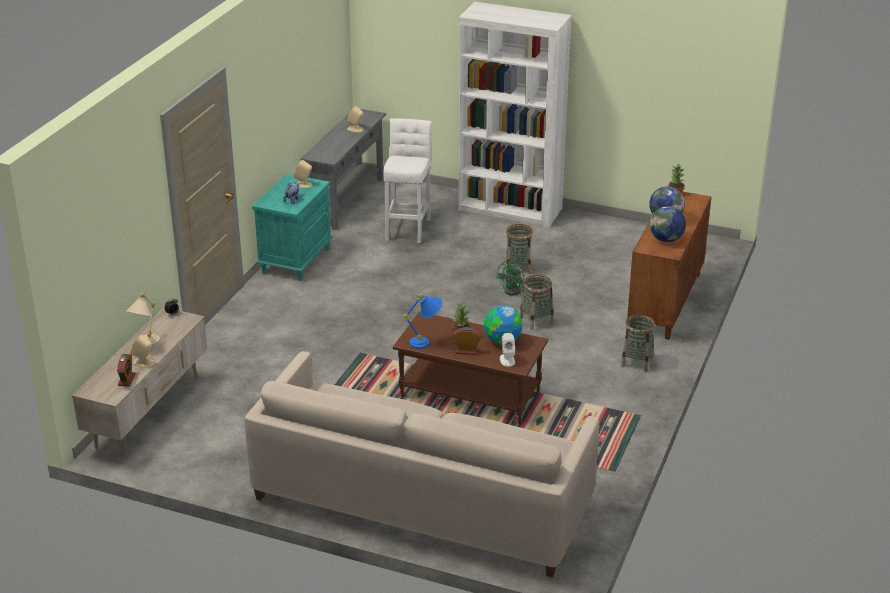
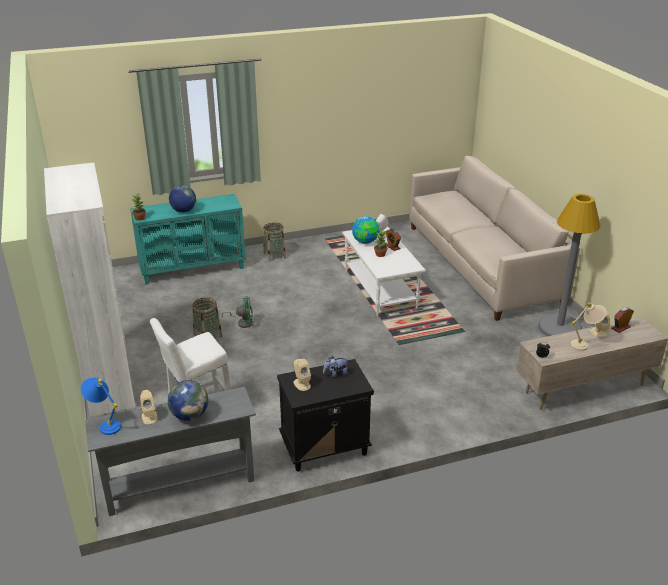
camera: 130 degrees left, 0 degrees up
turquoise nightstand [252,174,333,281] -> black nightstand [277,359,374,471]
brown coffee table [393,312,548,424] -> white coffee table [342,227,426,316]
blue table lamp [403,294,442,349] -> blue table lamp moved to [81,378,121,435]
basket [520,275,554,330] -> none
brown cabinet [627,192,711,340] -> turquoise cabinet [130,194,246,285]
globe [650,206,686,242] -> globe moved to [168,380,208,421]
none -> grey floor lamp [538,194,601,336]

